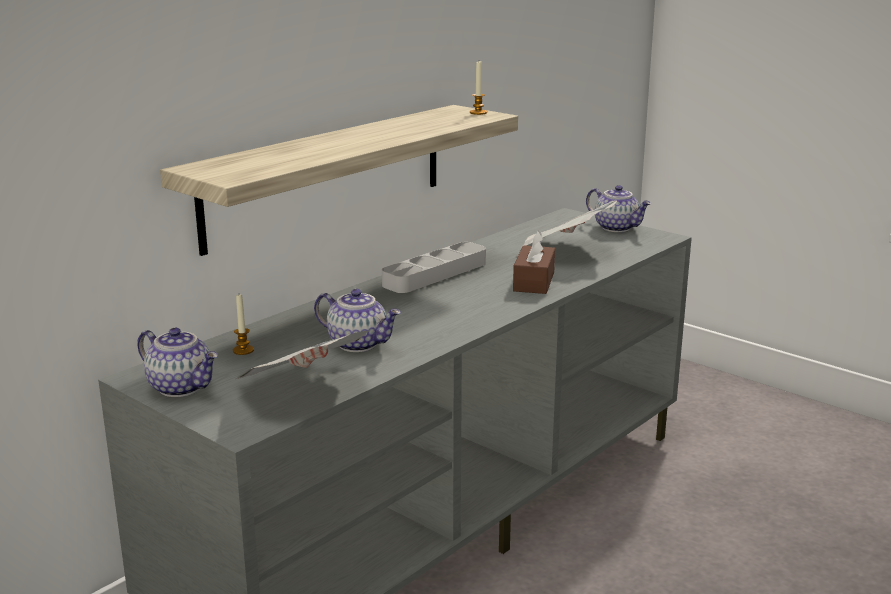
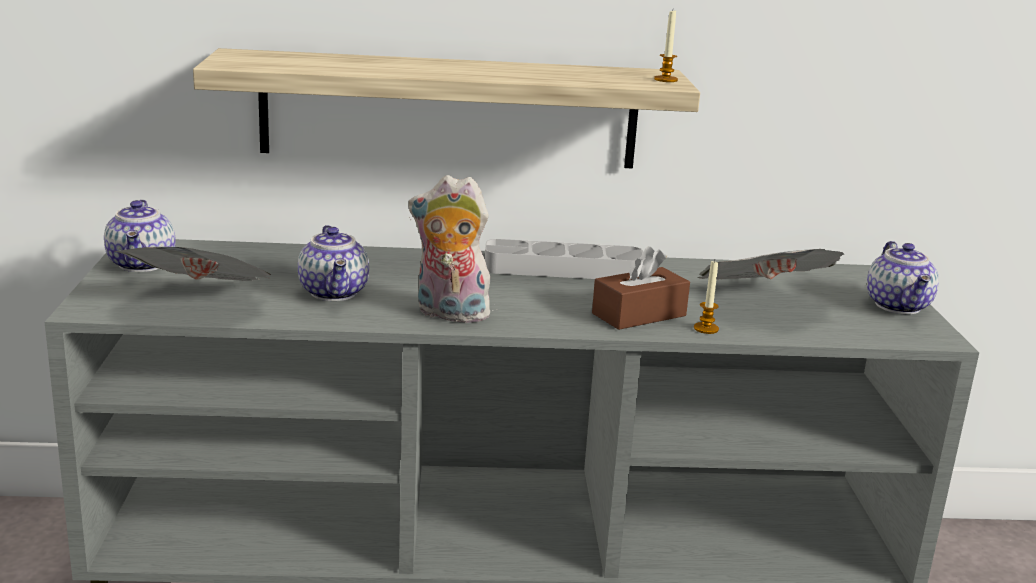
camera: 45 degrees right, 0 degrees up
candle [233,294,254,355] -> candle moved to [694,260,719,334]
none -> plush toy [408,175,490,325]

